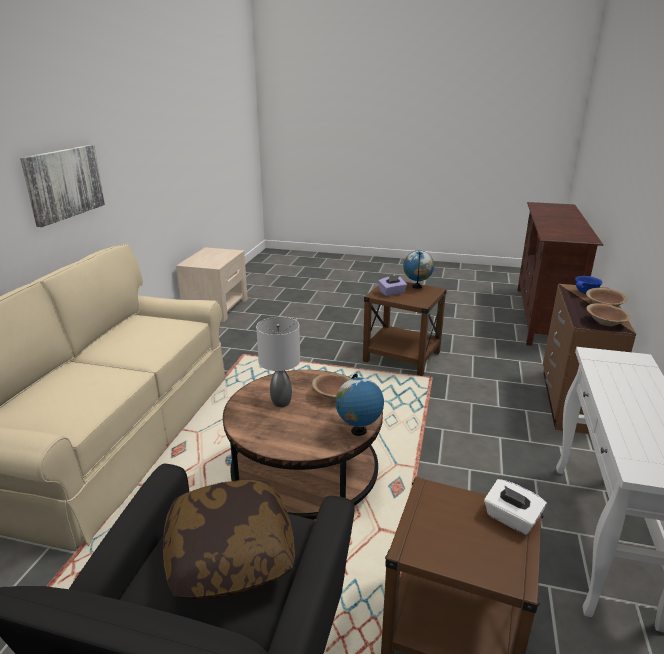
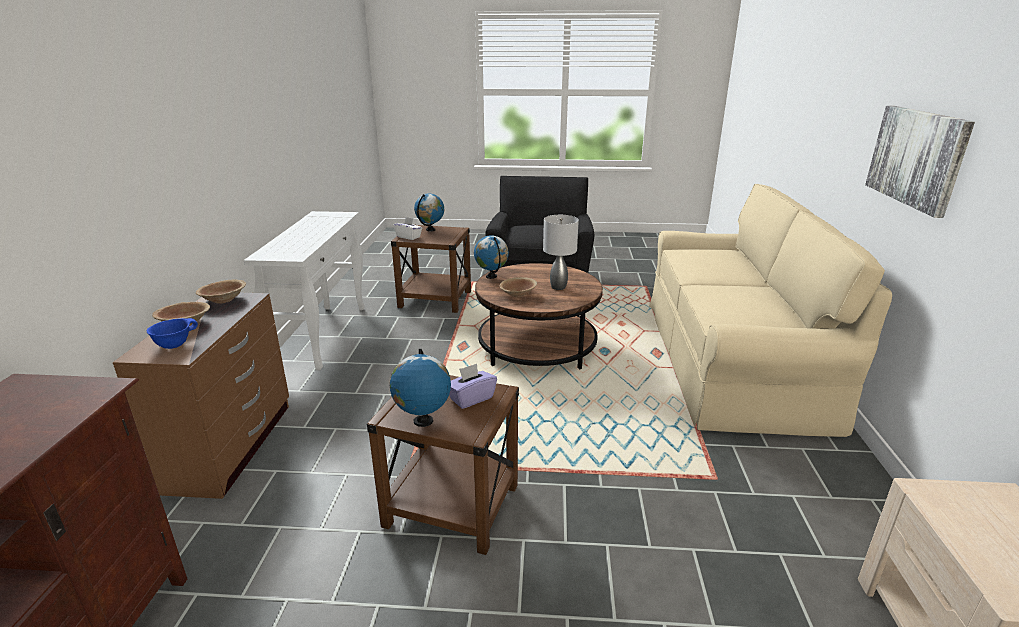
camera: 170 degrees right, 0 degrees up
pillow [163,480,295,598] -> none
none -> globe [414,193,444,231]

